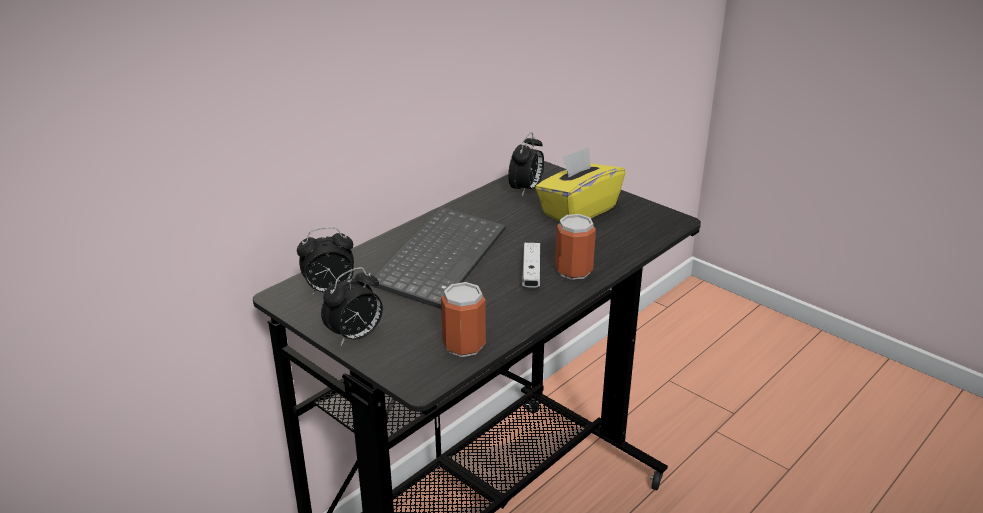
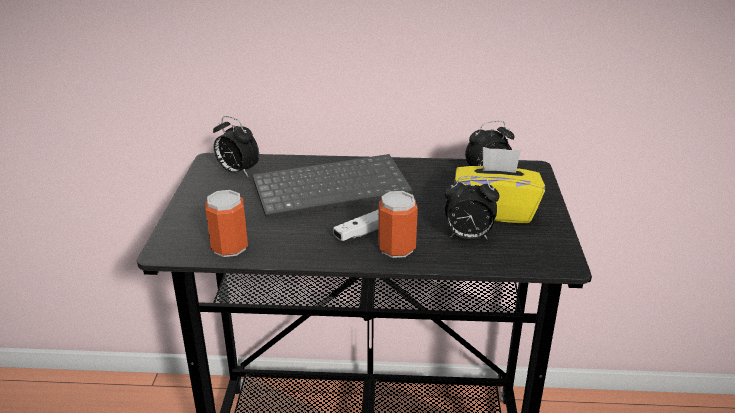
camera: 50 degrees right, 0 degrees up
alarm clock [321,267,383,346] -> alarm clock moved to [445,176,499,239]

